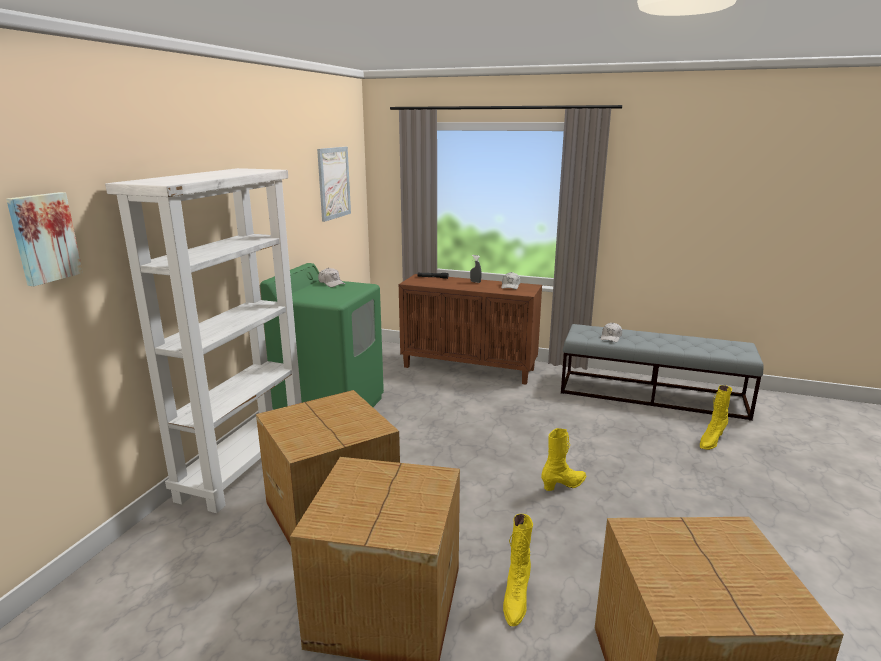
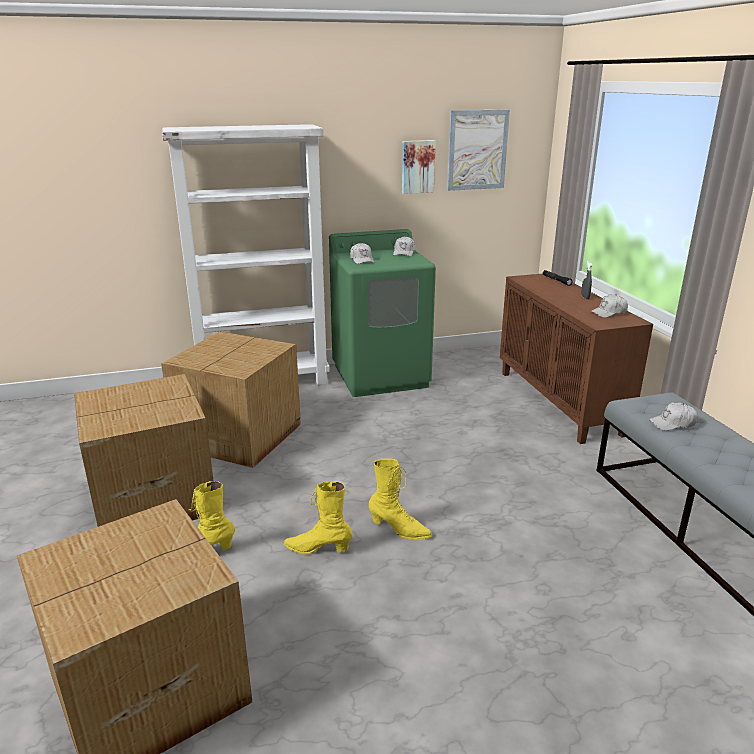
camera: 55 degrees right, 5 degrees up
picture [6,192,83,286] -> picture moved to [402,140,436,194]
yellow boot [700,385,732,450] -> yellow boot moved to [284,481,353,554]
none -> white cap [350,243,374,264]

